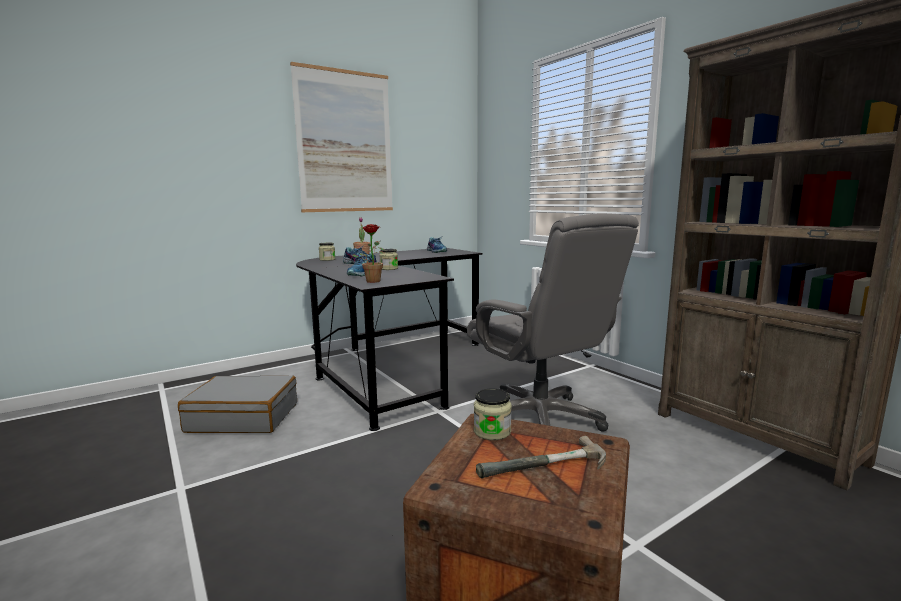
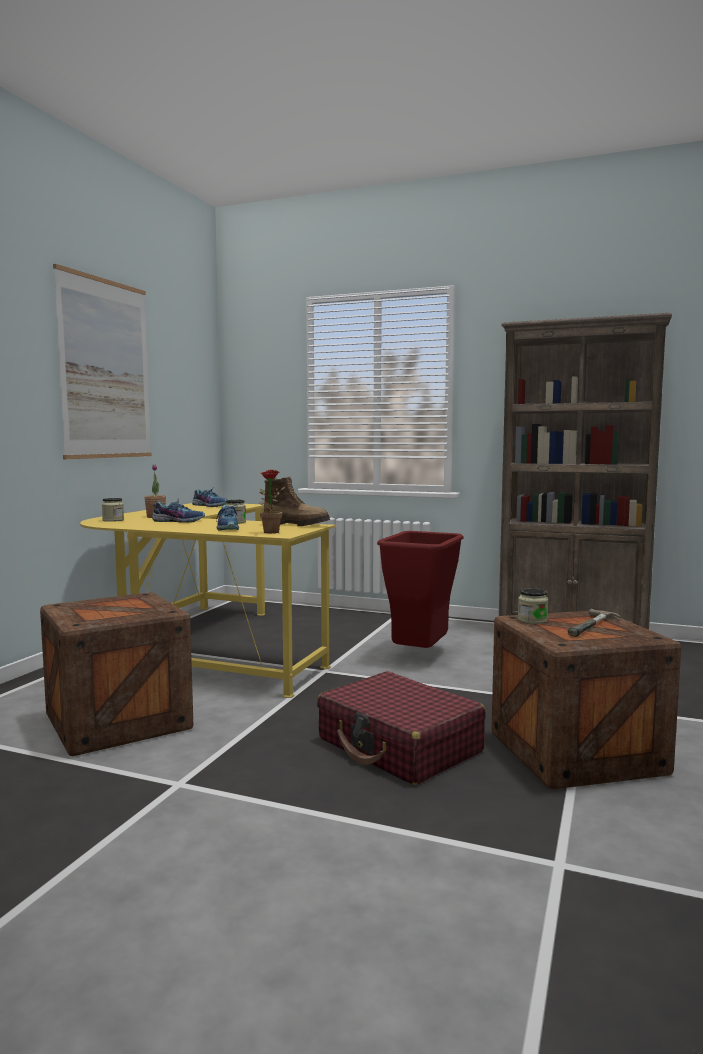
camera: 35 degrees left, 5 degrees down
grey suitcase [178,376,297,433] -> crate [40,592,193,756]
black desk [296,248,483,431] -> yellow desk [80,503,336,698]
grey office chair [467,213,639,432] -> red trash can [377,531,464,648]
none -> boot [264,477,330,526]
none -> red suitcase [317,671,486,785]

